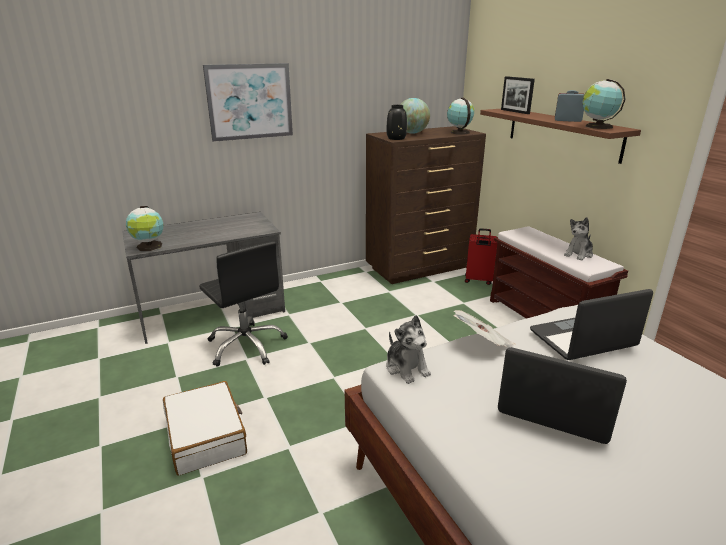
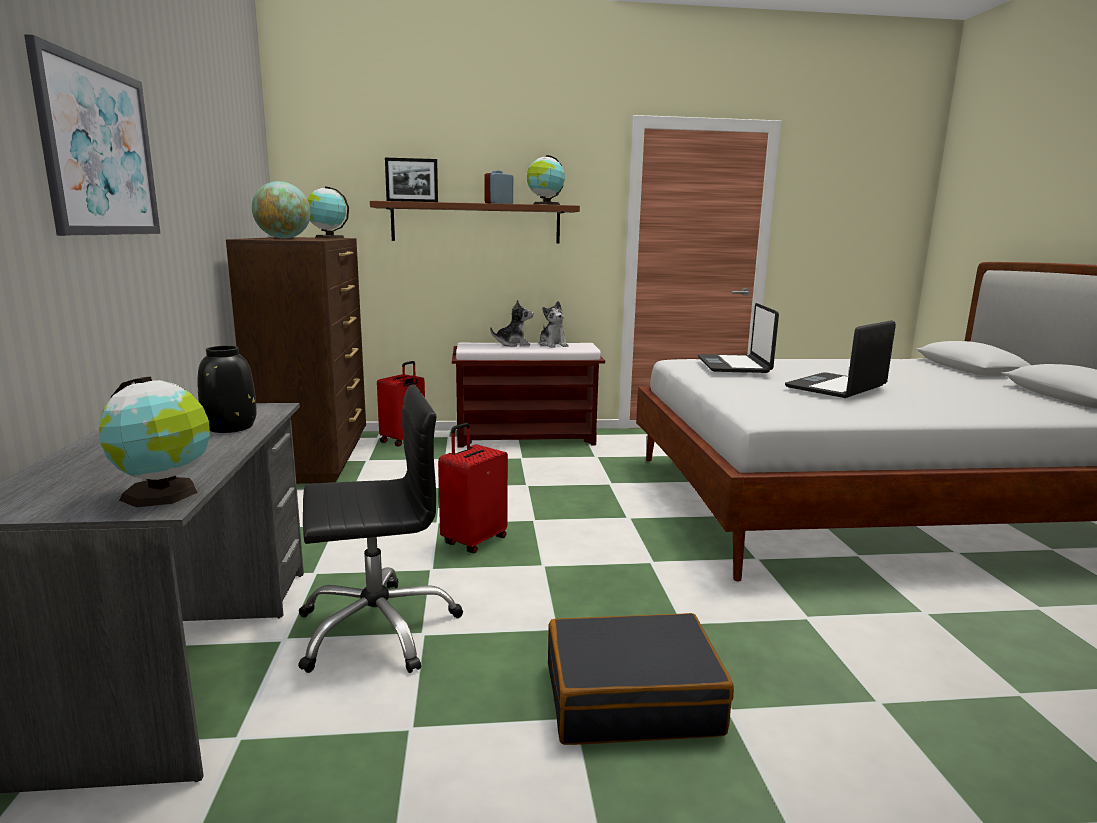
camera: 70 degrees left, 10 degrees down
white suitcase [163,381,247,476] -> black suitcase [548,613,734,745]
plush toy [386,315,431,384] -> plush toy moved to [490,300,533,347]
black vase [387,105,407,140] -> black vase moved to [197,346,257,433]
newspaper [454,310,516,347] -> none
none -> red suitcase [438,423,508,554]

